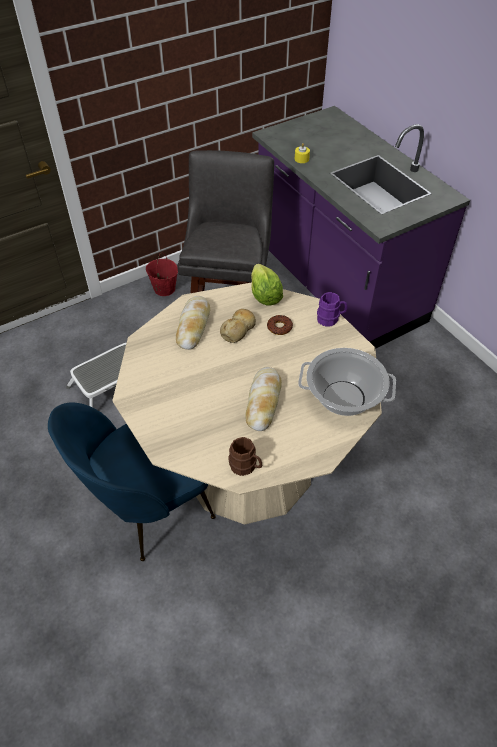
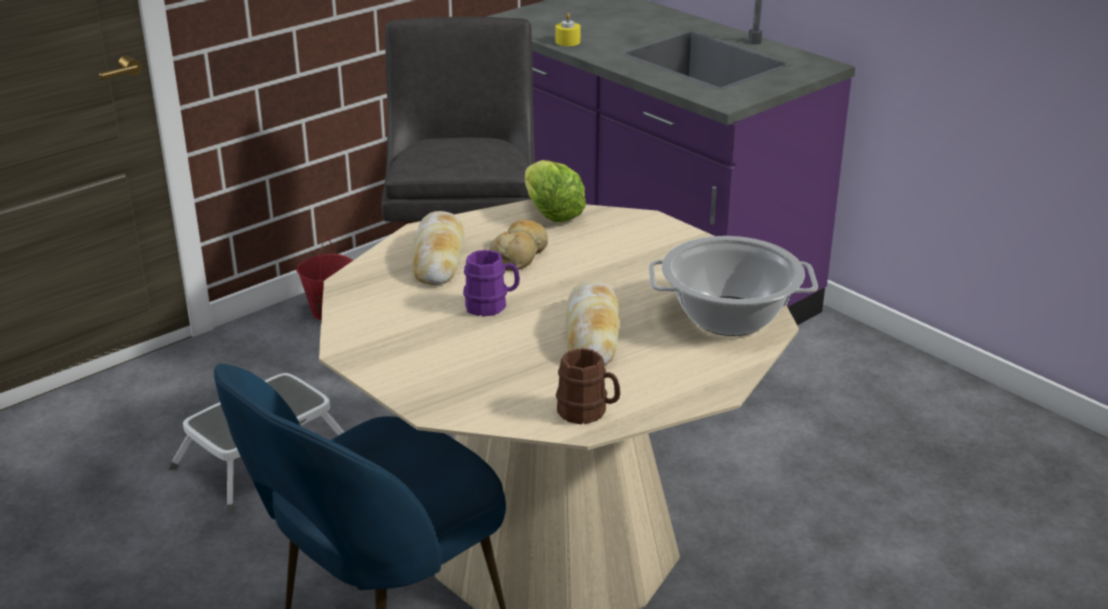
camera: 10 degrees left, 20 degrees down
donut [267,315,293,335] -> none
purple mug [317,292,347,327] -> purple mug moved to [463,250,520,317]

